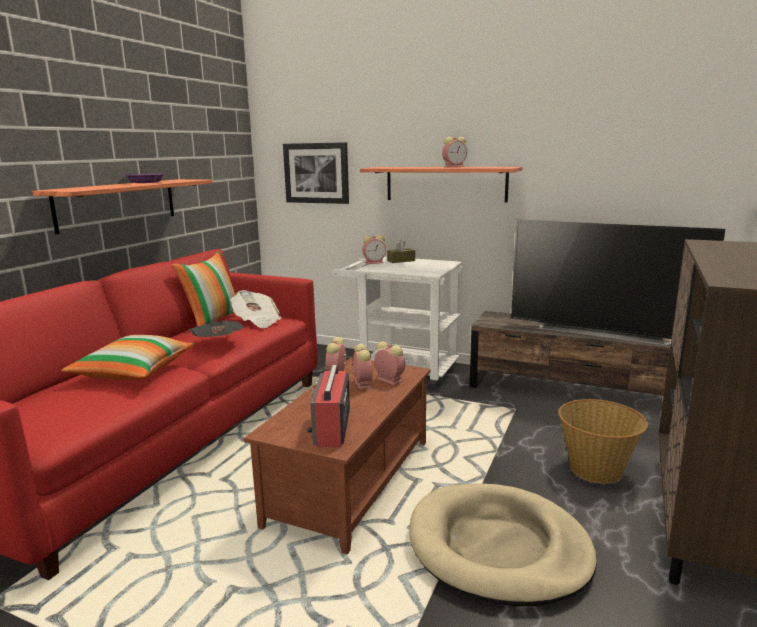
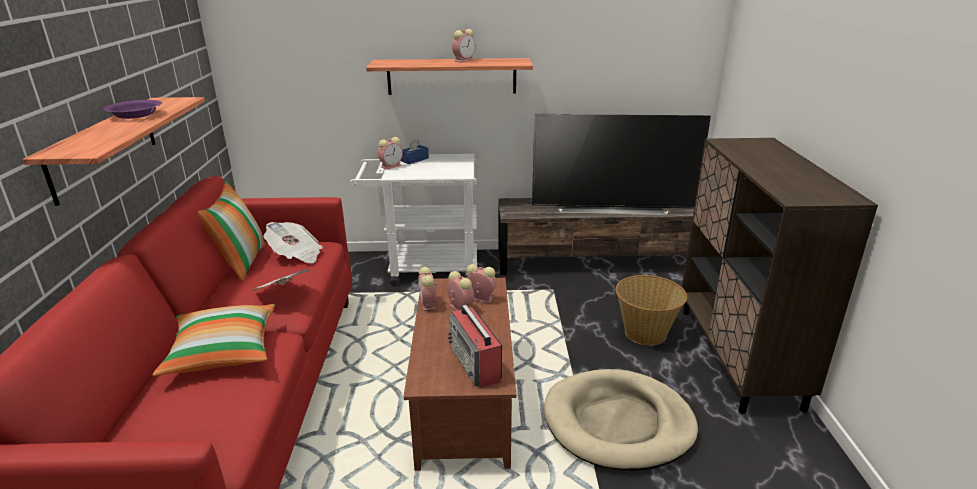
camera: 25 degrees left, 10 degrees up
picture [283,142,349,204] -> none
brown tissue box [387,240,415,263] -> blue tissue box [401,139,429,164]

